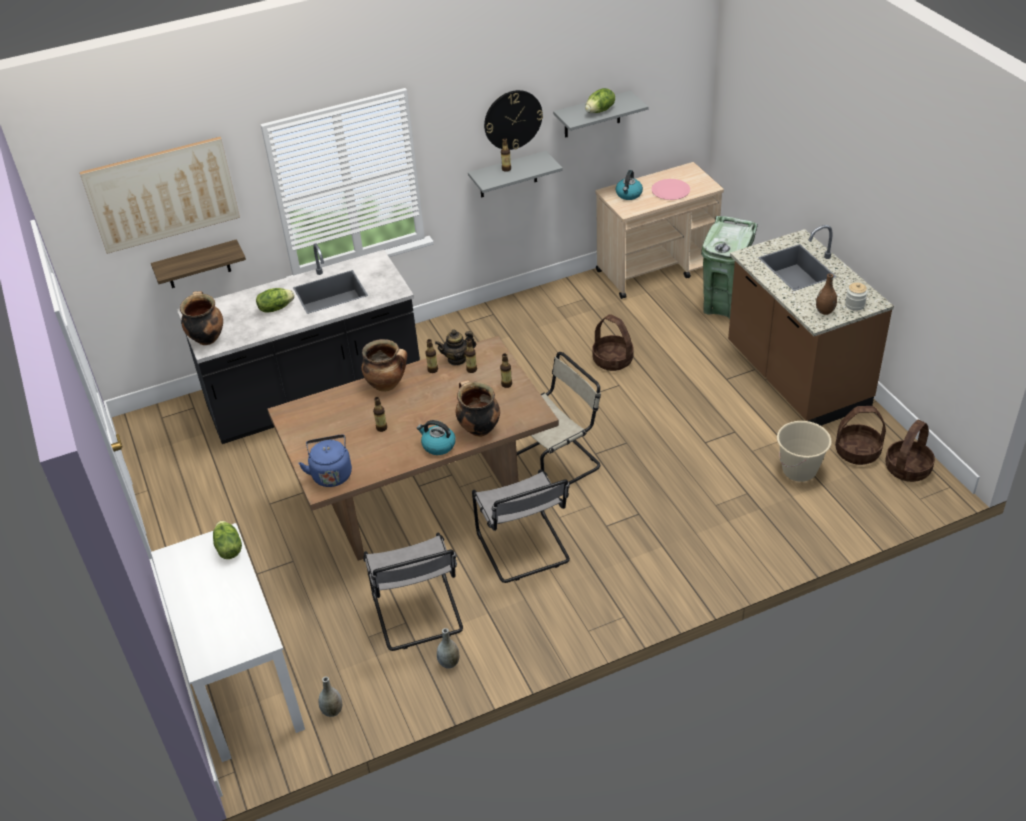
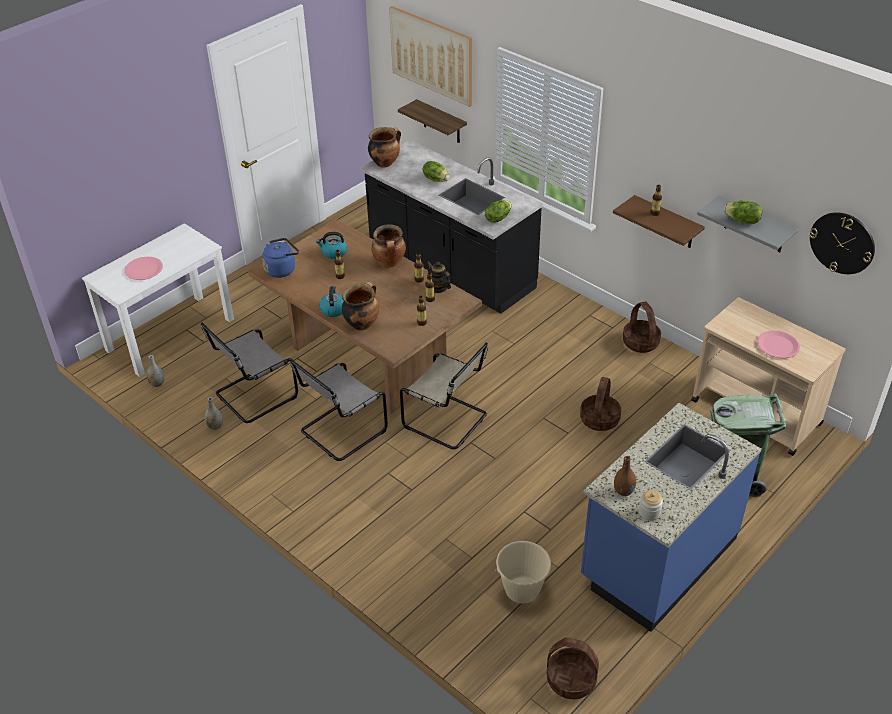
camera: 65 degrees right, 0 degrees up
lettuce [213,521,242,559] -> lettuce moved to [485,200,512,223]
grey shelf [468,151,563,197] -> brown shelf [613,195,705,248]
wall clock [484,90,543,150] -> wall clock moved to [809,212,875,274]
kettle [616,170,643,200] -> kettle moved to [316,232,347,259]
brown counter [728,225,894,426] -> blue counter [581,403,762,632]
basket [835,406,886,465] -> basket moved to [623,301,661,353]
none -> pink plate [124,257,163,280]

